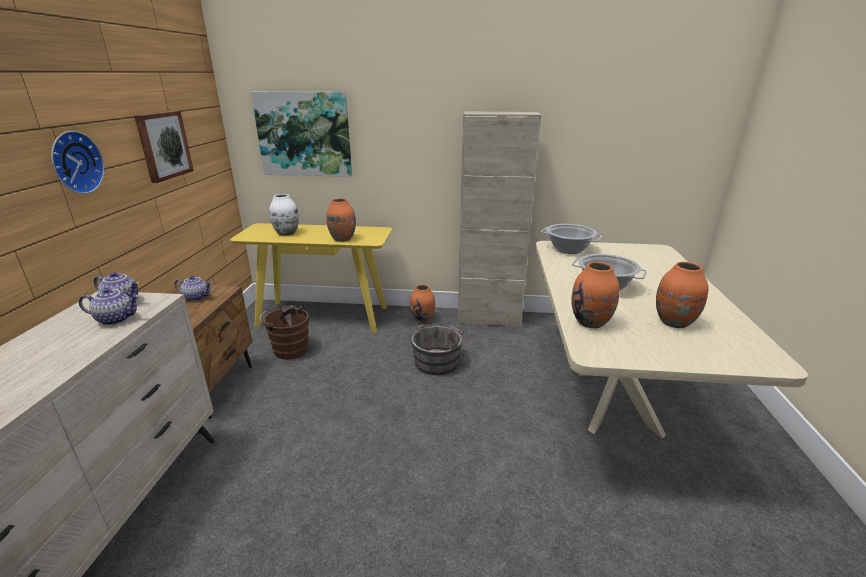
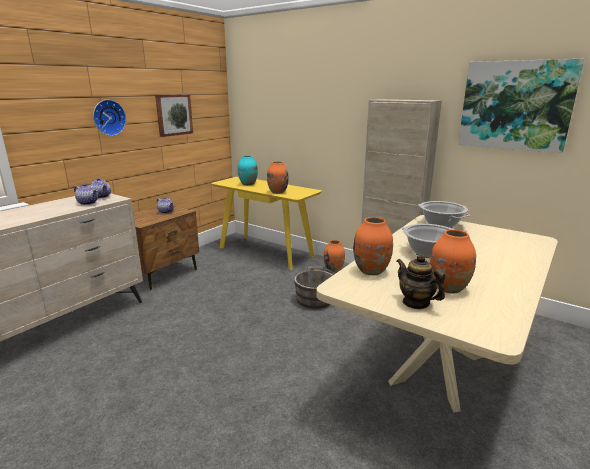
camera: 30 degrees right, 5 degrees down
picture [251,92,352,177] -> picture moved to [458,59,584,153]
brown bucket [260,305,309,360] -> none
white vase [269,194,299,236] -> turquoise vase [238,155,258,185]
none -> teapot [397,254,445,309]

